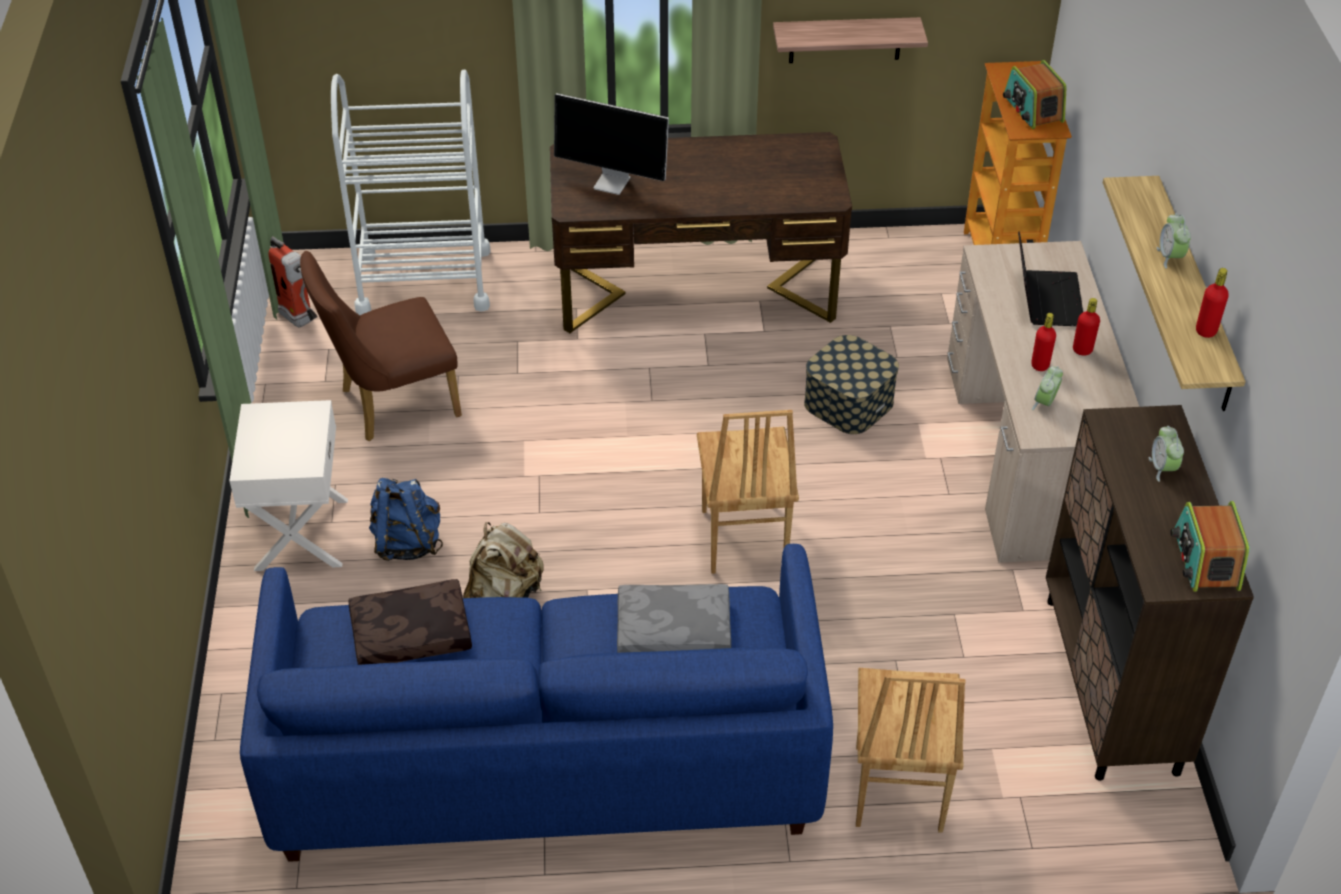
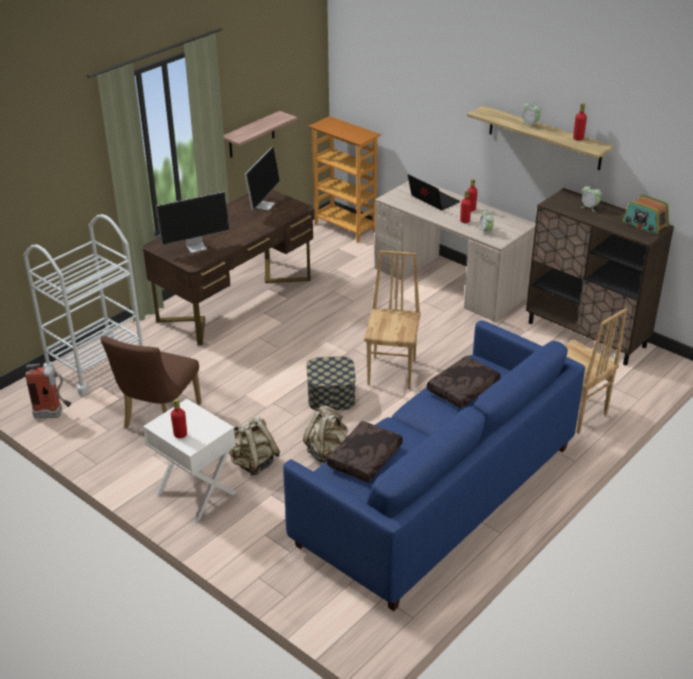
camera: 45 degrees left, 10 degrees down
blue backpack [369,478,443,561] -> beige backpack [229,416,280,476]
grey pillow [617,584,731,653] -> brown pillow [427,356,501,408]
brown chair [697,410,799,574] -> brown chair turned 120 degrees counterclockwise [364,250,421,389]
storage box [804,335,899,434] -> storage box moved to [306,356,356,411]
radio [1003,60,1067,129] -> none
none -> red bottle [171,399,187,438]
none -> monitor [244,146,280,211]

